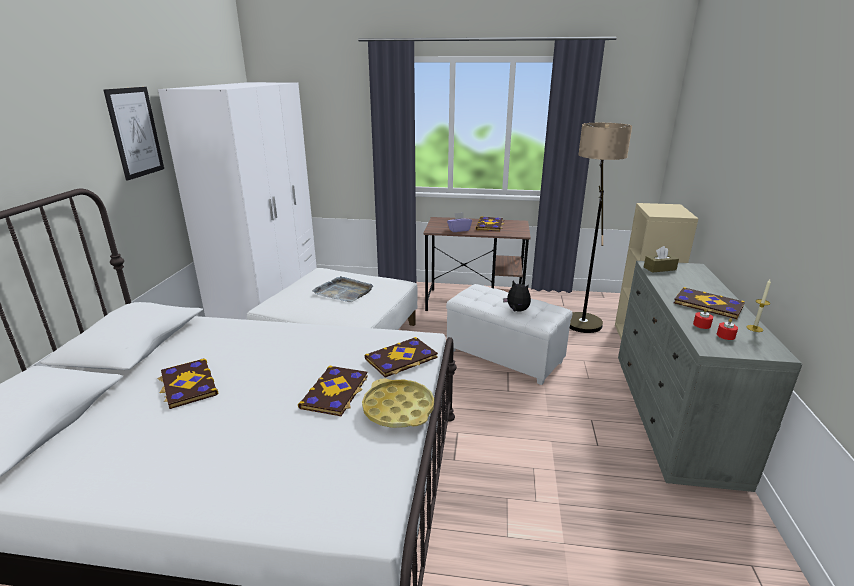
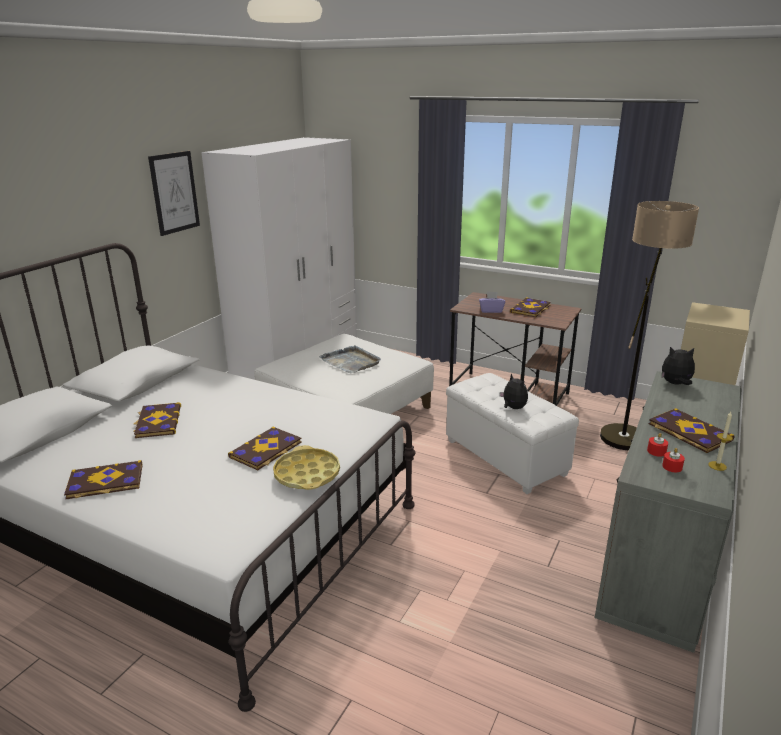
camera: 20 degrees right, 0 degrees up
book [365,337,438,378] -> book moved to [64,460,143,499]
brown tissue box [644,246,679,273] -> plush toy [662,347,695,385]

